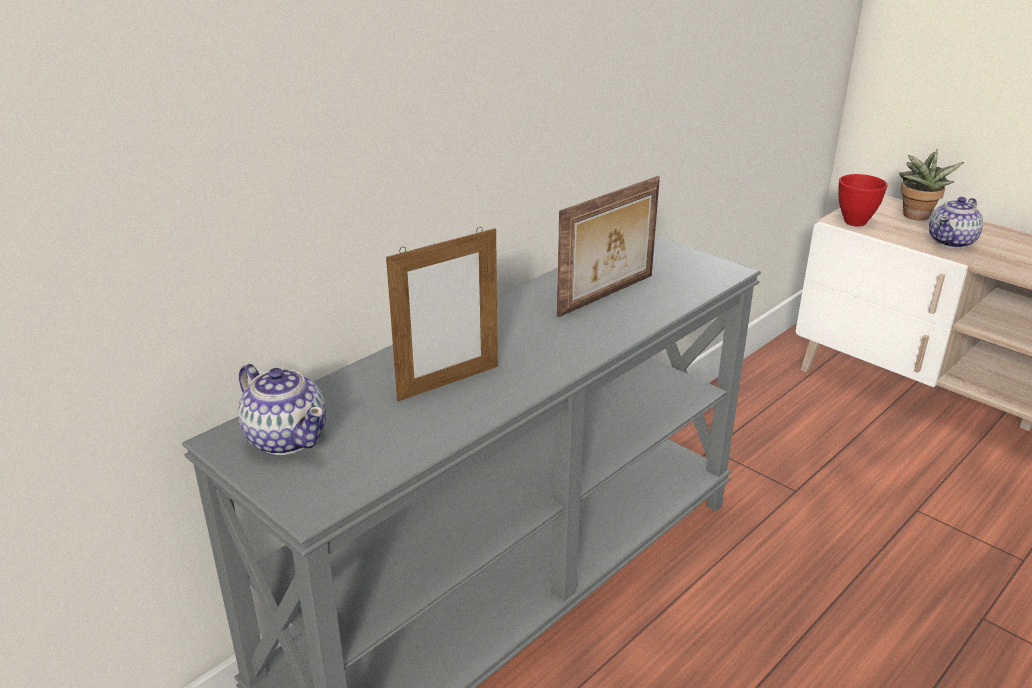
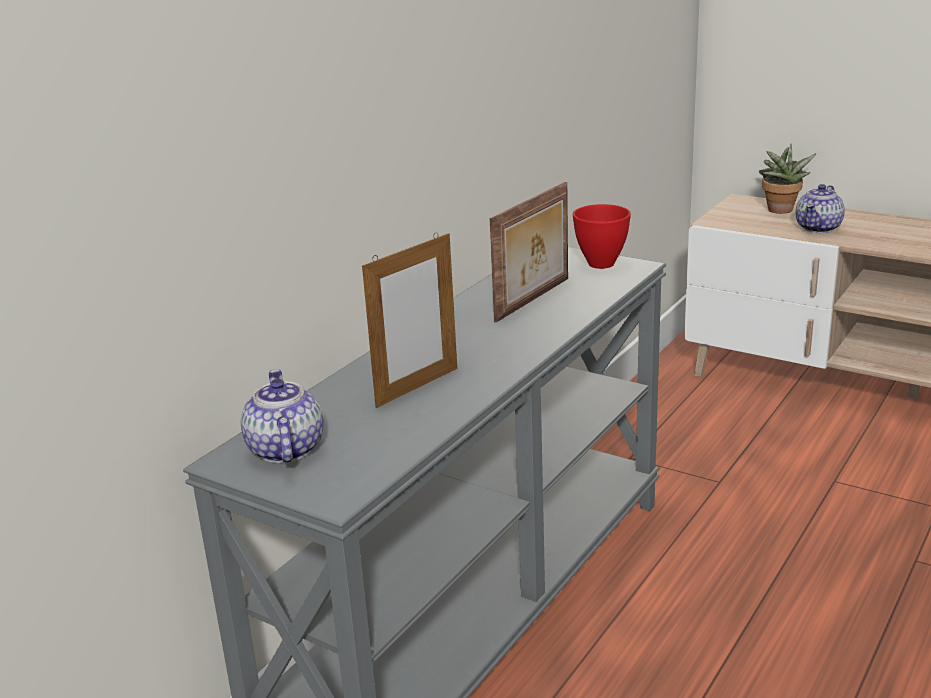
camera: 10 degrees left, 5 degrees down
teapot [238,364,326,455] -> teapot turned 135 degrees counterclockwise [241,369,323,463]
red bowl [838,174,888,226] -> red bowl moved to [573,204,631,269]

